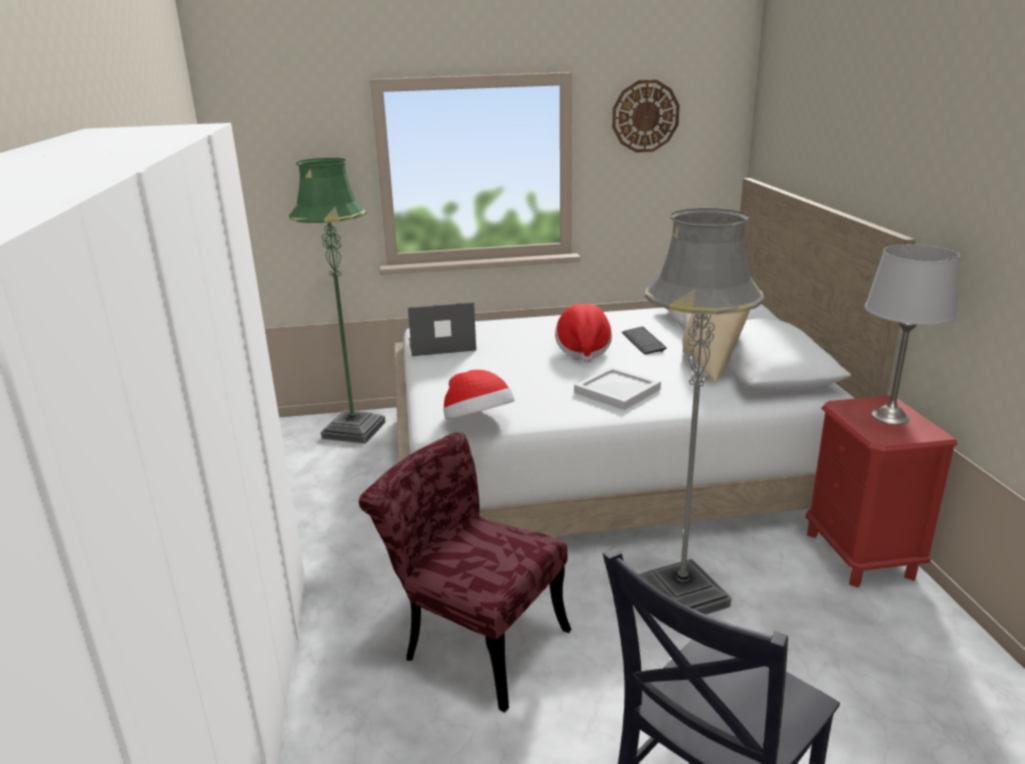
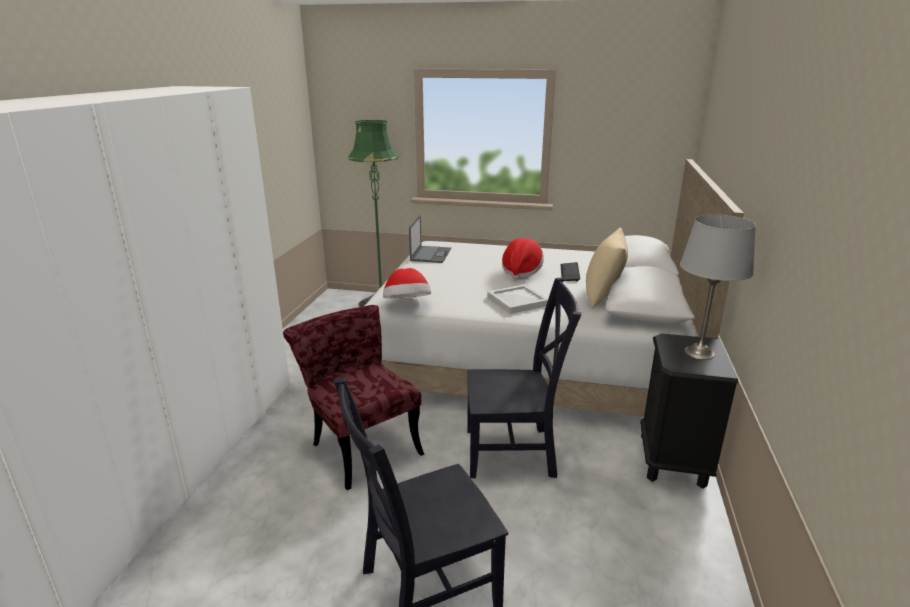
camera: 20 degrees right, 0 degrees up
laptop [408,302,476,356] -> laptop turned 90 degrees clockwise [409,215,451,263]
wall clock [612,80,680,153] -> none
grey floor lamp [638,208,764,615] -> black chair [467,277,582,478]
red nightstand [805,395,958,588] -> black nightstand [640,334,738,489]

